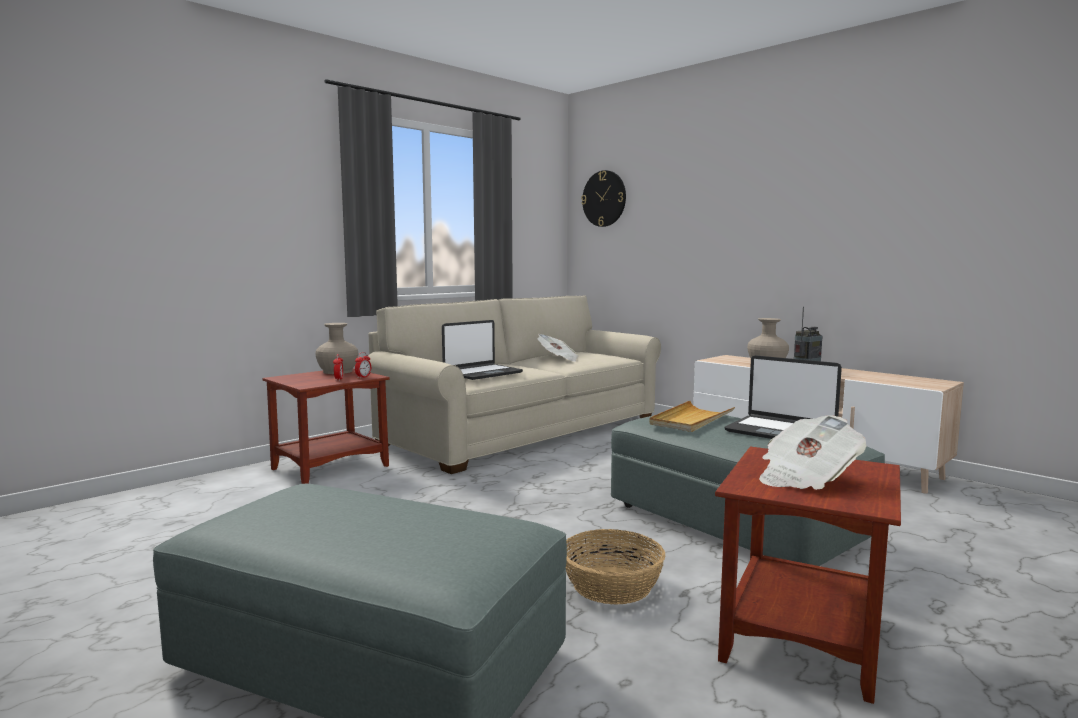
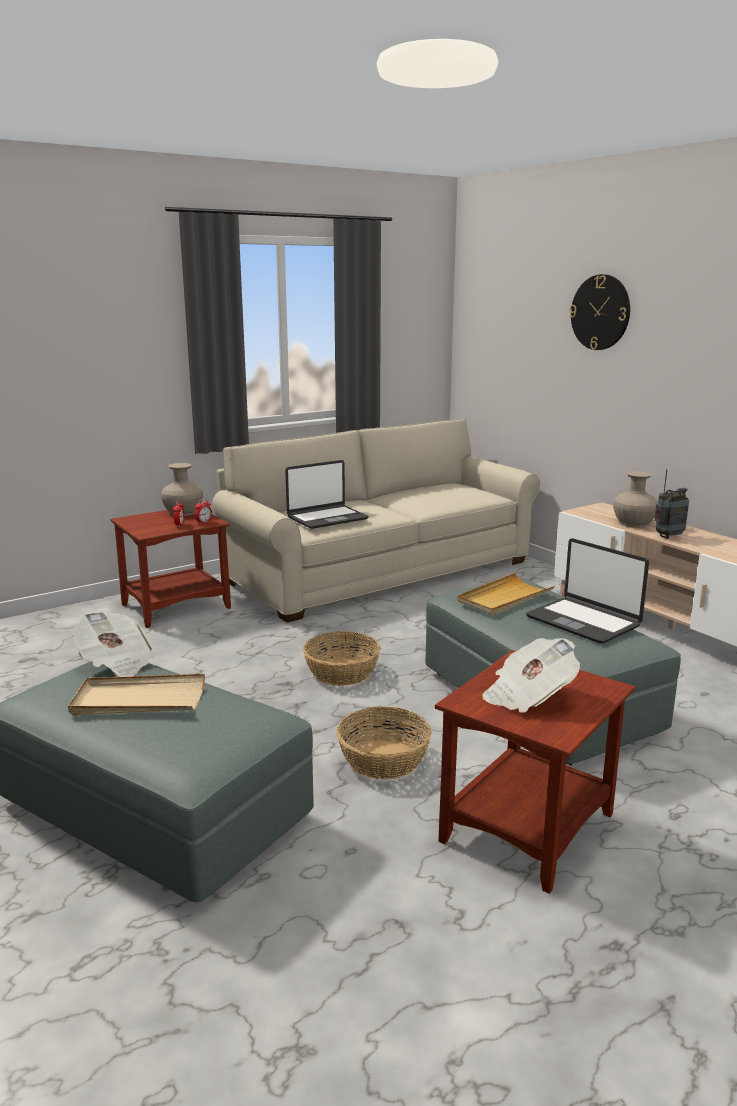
camera: 10 degrees right, 10 degrees up
newspaper [538,334,579,362] -> newspaper moved to [72,611,156,677]
wall clock [581,170,626,227] -> wall clock moved to [569,274,630,350]
none -> beige tray [68,674,205,715]
none -> basket [303,631,380,686]

